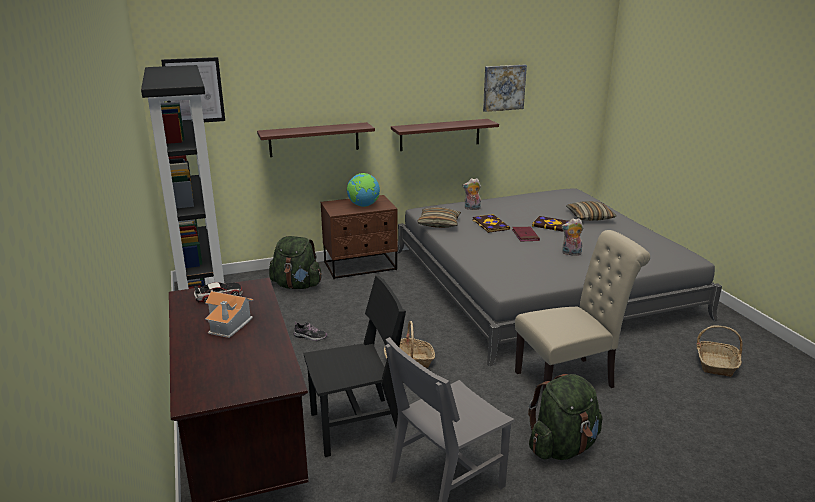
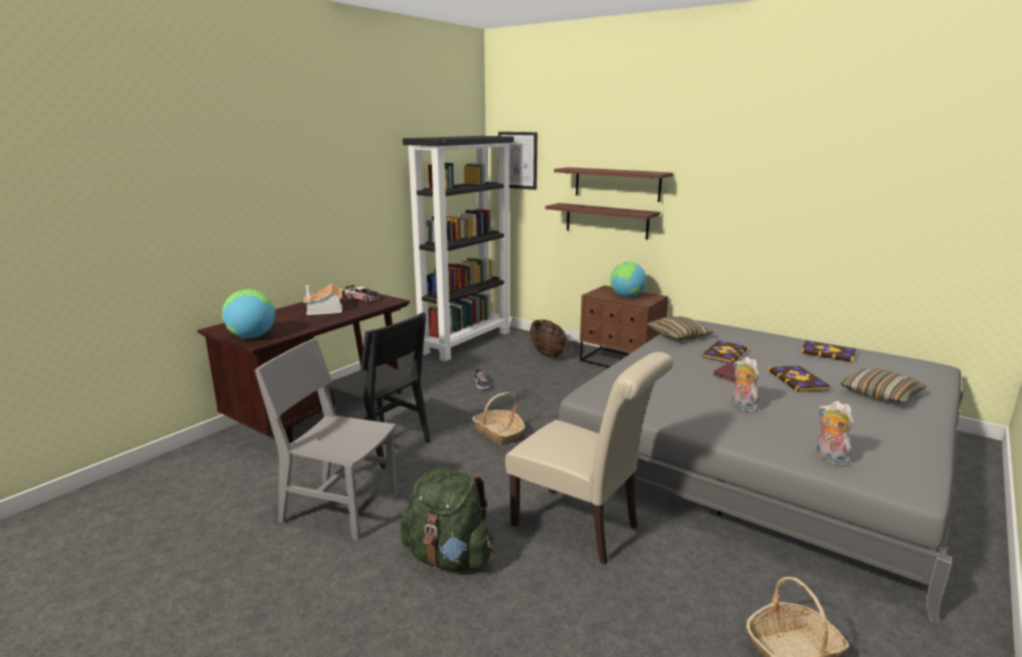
camera: 55 degrees right, 5 degrees down
green backpack [269,236,322,289] -> basket [530,320,566,357]
shelf [391,119,499,151] -> shelf moved to [554,167,673,202]
plush toy [462,178,481,210] -> plush toy moved to [816,401,854,467]
picture [483,65,527,112] -> none
none -> globe [222,289,275,339]
none -> book [800,340,856,362]

